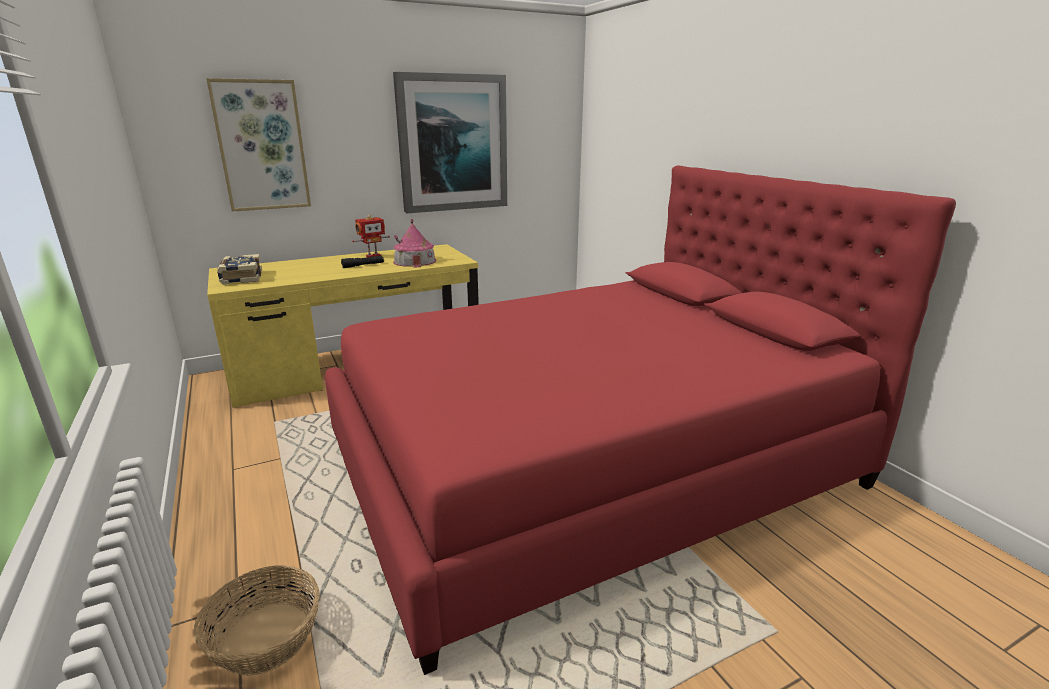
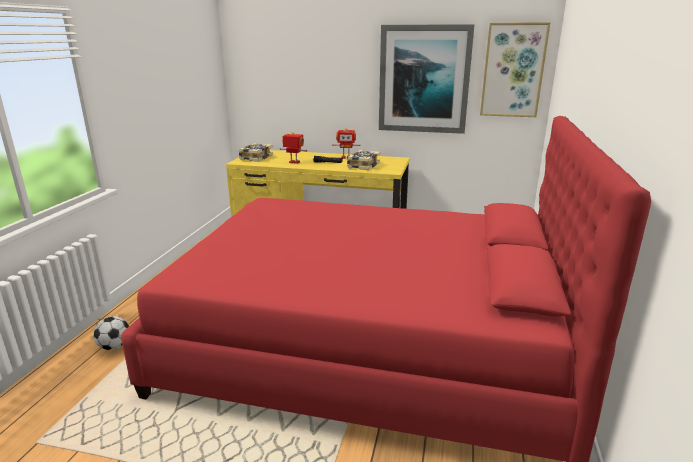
camera: 40 degrees right, 0 degrees up
basket [193,565,320,676] -> football [93,316,129,350]
picture [206,78,311,212] -> picture moved to [480,22,551,117]
toy house [393,219,436,268] -> book [347,150,380,170]
none -> toy robot [280,132,307,164]

